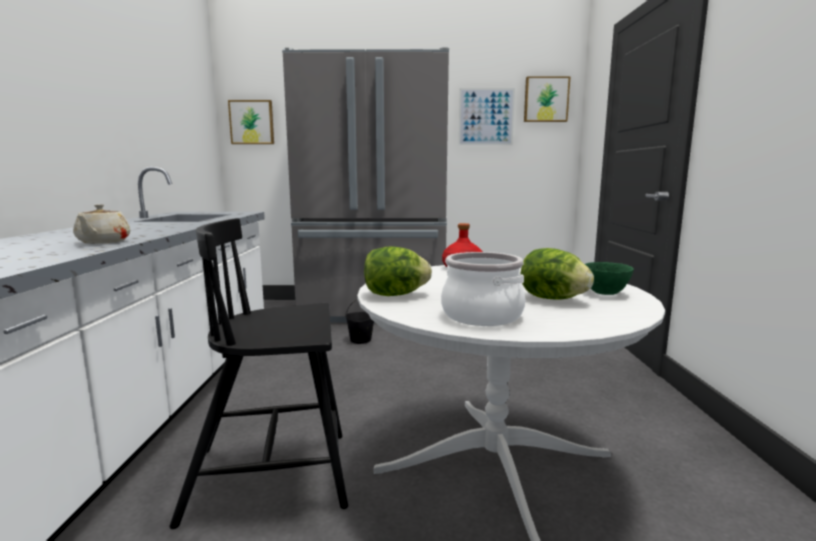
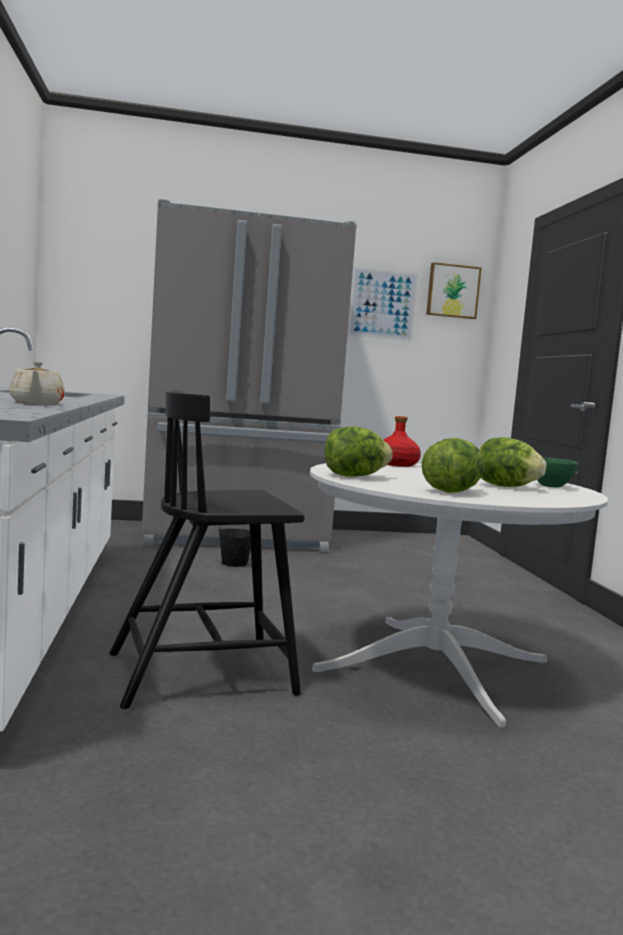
camera: 10 degrees left, 5 degrees down
picture [228,100,274,144] -> none
cooking pot [441,252,525,326] -> lettuce [422,438,484,493]

